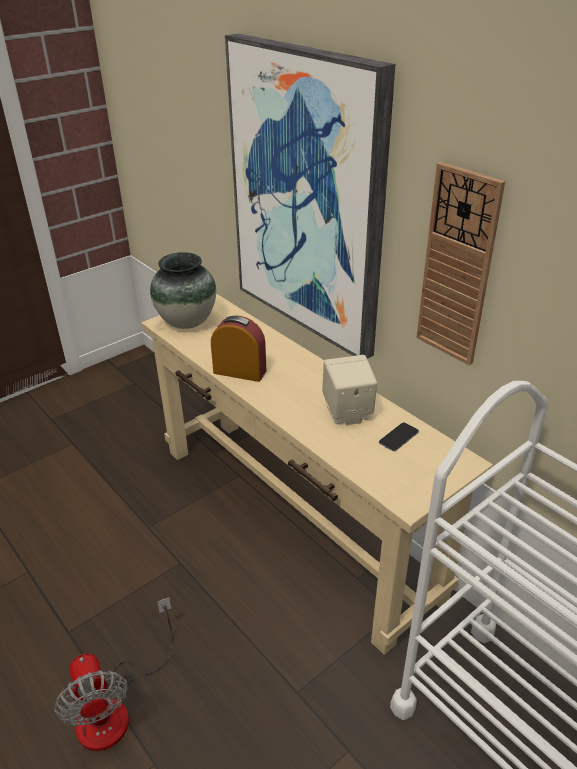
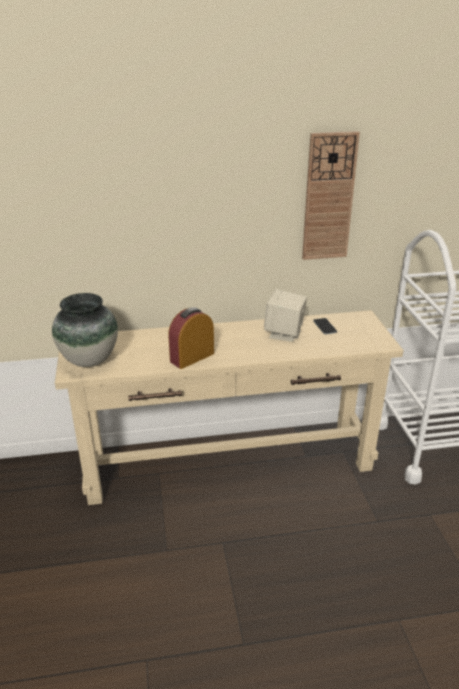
camera: 60 degrees left, 5 degrees down
fan [54,597,173,751] -> none
picture [225,33,395,359] -> none

